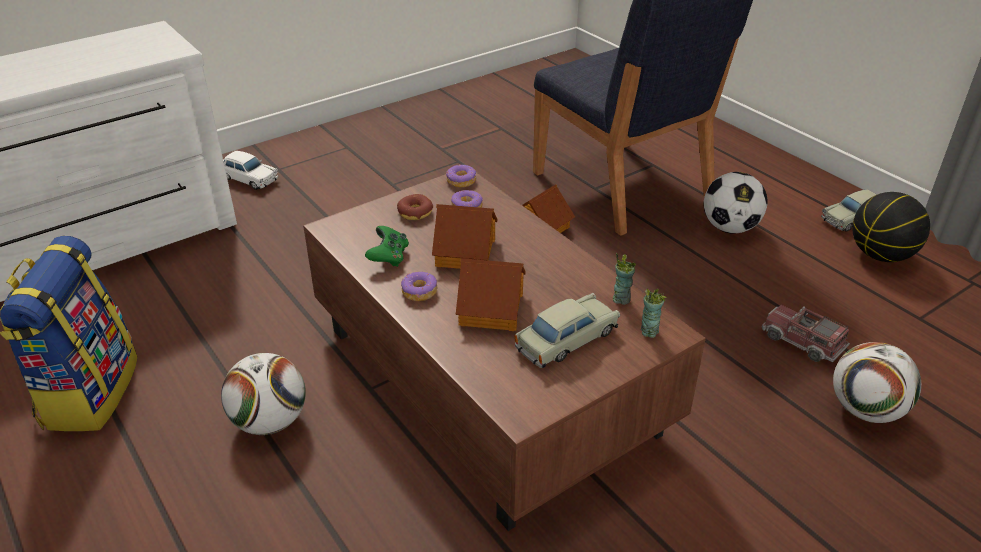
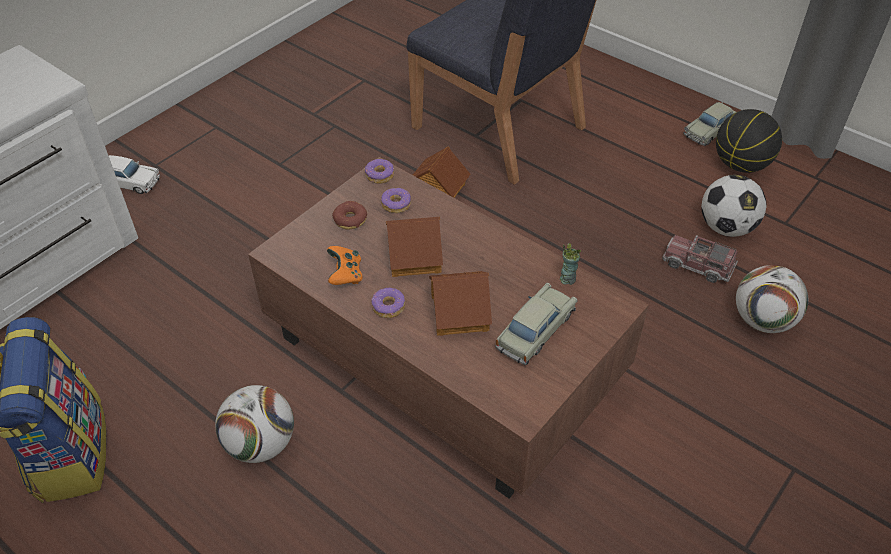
camera: 15 degrees left, 10 degrees up
green game controller [365,226,409,267] -> orange game controller [327,246,363,285]
cup [641,289,667,338] -> none
football [703,172,768,234] -> football moved to [701,175,767,237]

